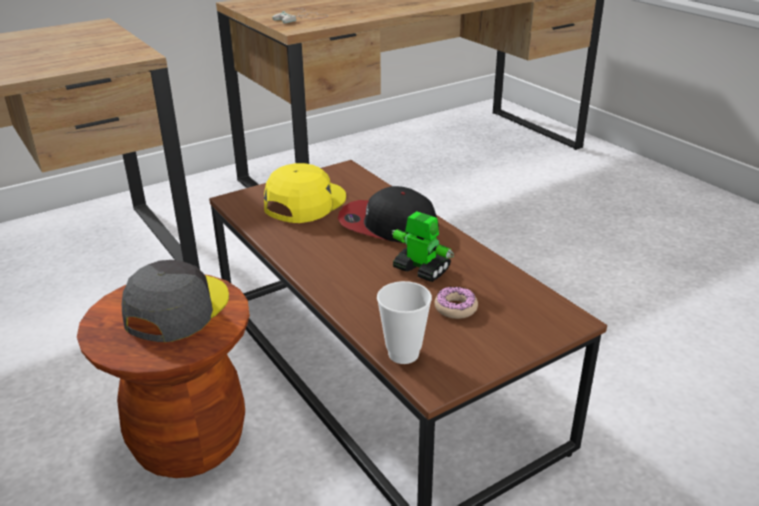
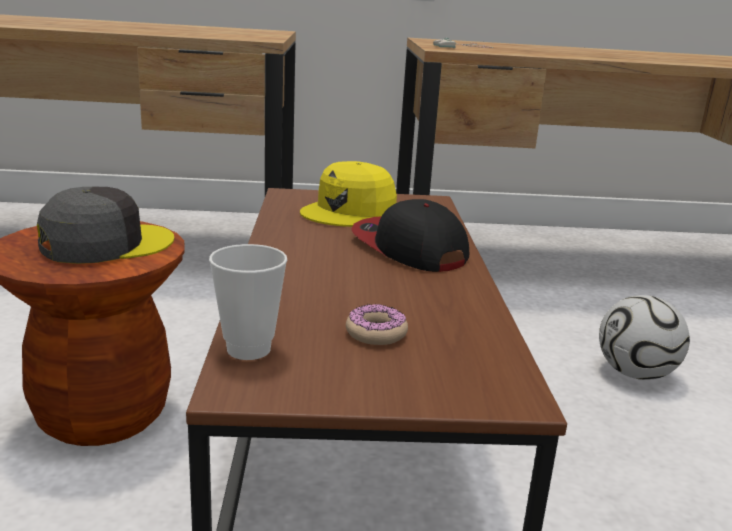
camera: 30 degrees right, 10 degrees down
yellow cap [264,163,346,223] -> yellow cap turned 150 degrees clockwise [300,161,397,227]
toy robot [391,211,454,282] -> none
none -> football [599,295,690,380]

